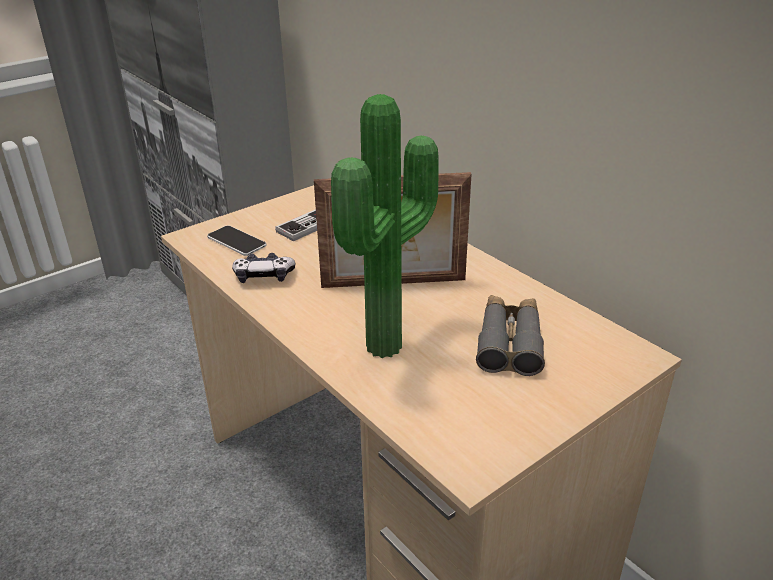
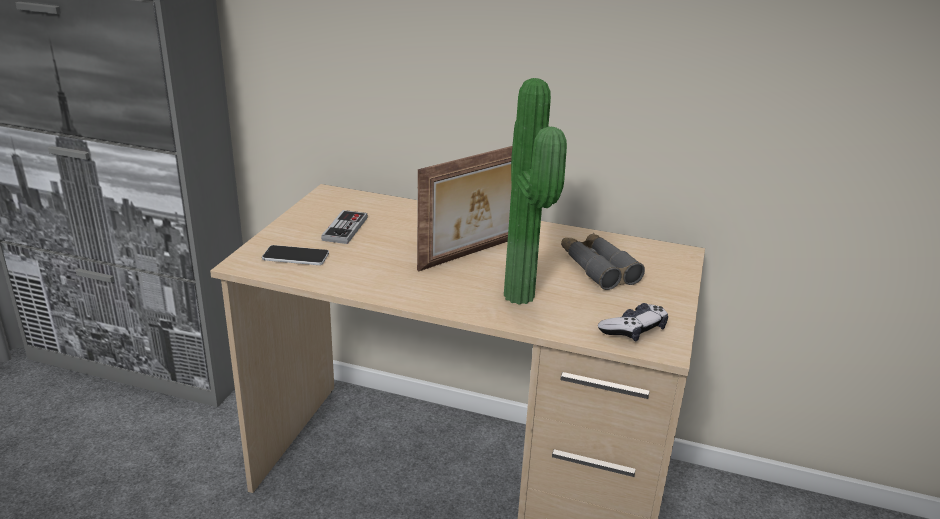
camera: 35 degrees left, 5 degrees down
game controller [232,253,295,283] -> game controller moved to [598,303,668,342]

